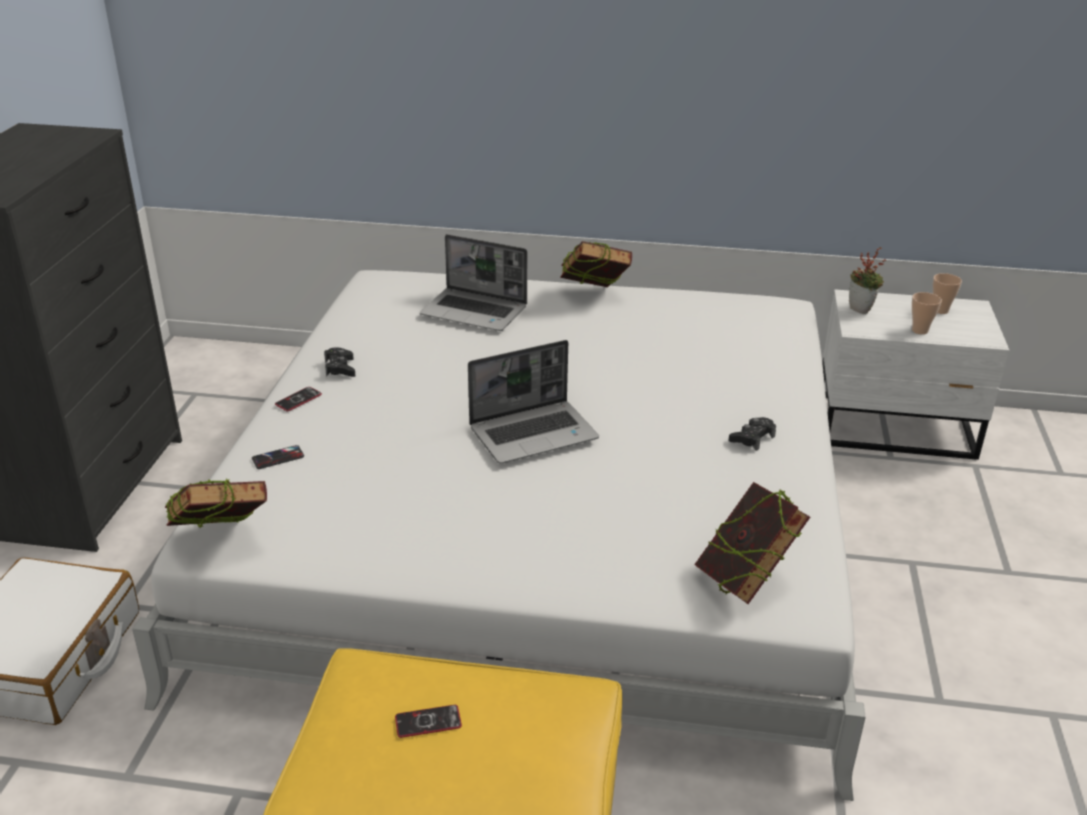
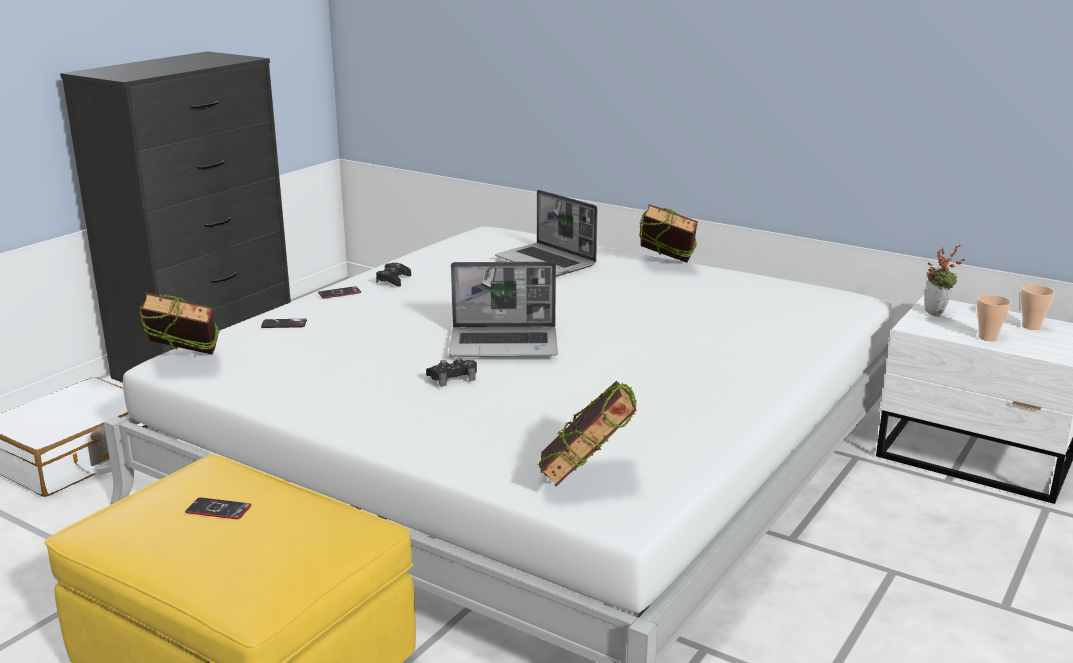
camera: 25 degrees right, 10 degrees down
black game controller [728,417,776,451] -> black game controller moved to [426,358,477,387]

